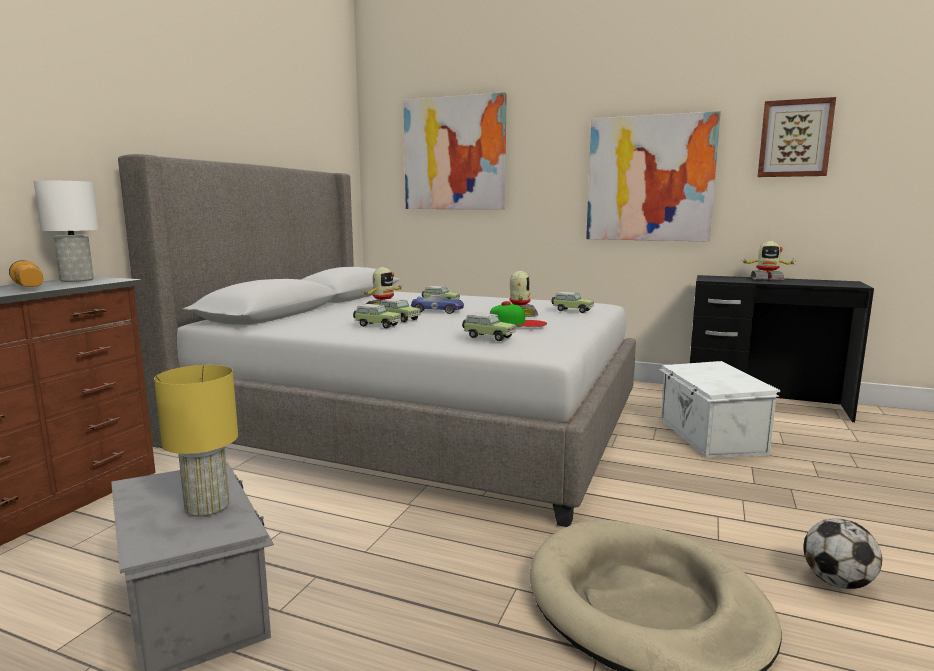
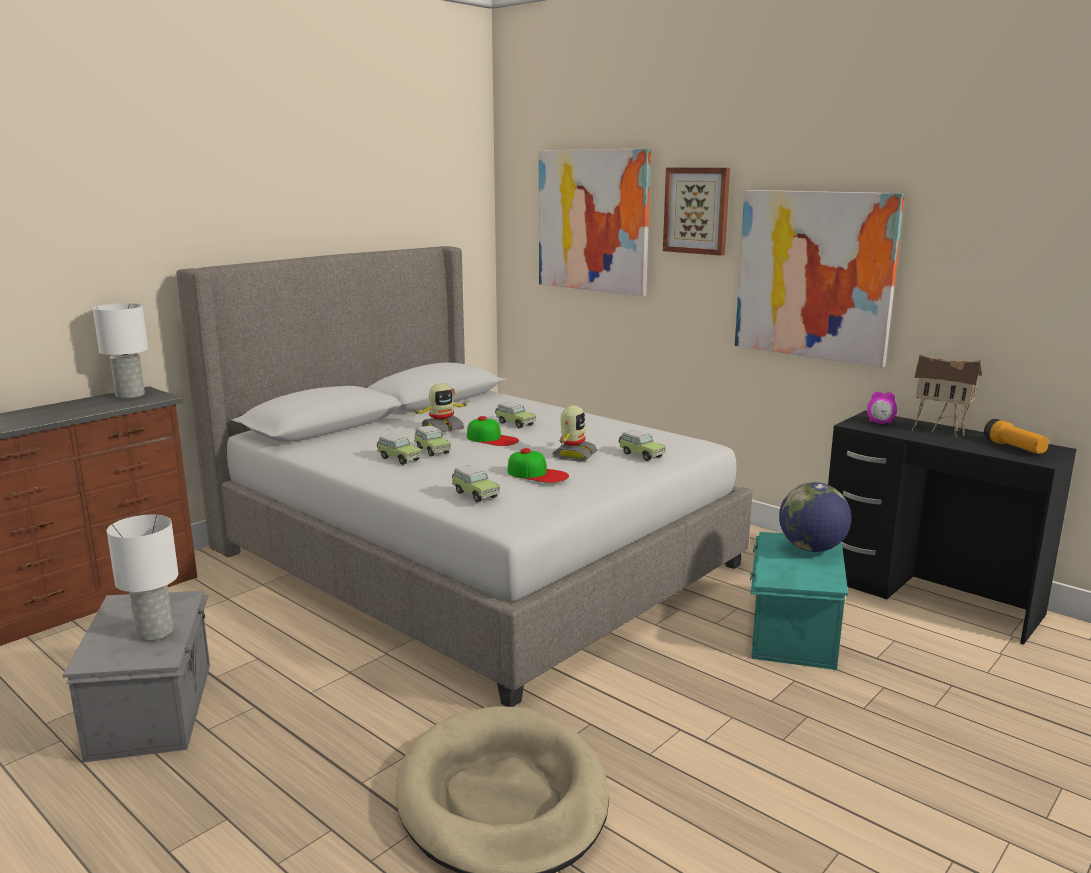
camera: 20 degrees right, 5 degrees up
flashlight [9,260,43,287] -> flashlight moved to [984,419,1049,454]
yellow table lamp [154,365,238,517] -> white table lamp [107,515,178,641]
toy car [411,295,464,314] -> cap [467,416,519,446]
white storage box [659,361,780,458] -> turquoise storage box [750,532,848,670]
toy robot [742,241,796,281] -> toy house [912,354,982,437]
picture [758,97,836,177] -> picture moved to [663,168,730,256]
football [803,518,882,589] -> none
none -> globe [779,482,851,552]
none -> alarm clock [867,392,897,424]

